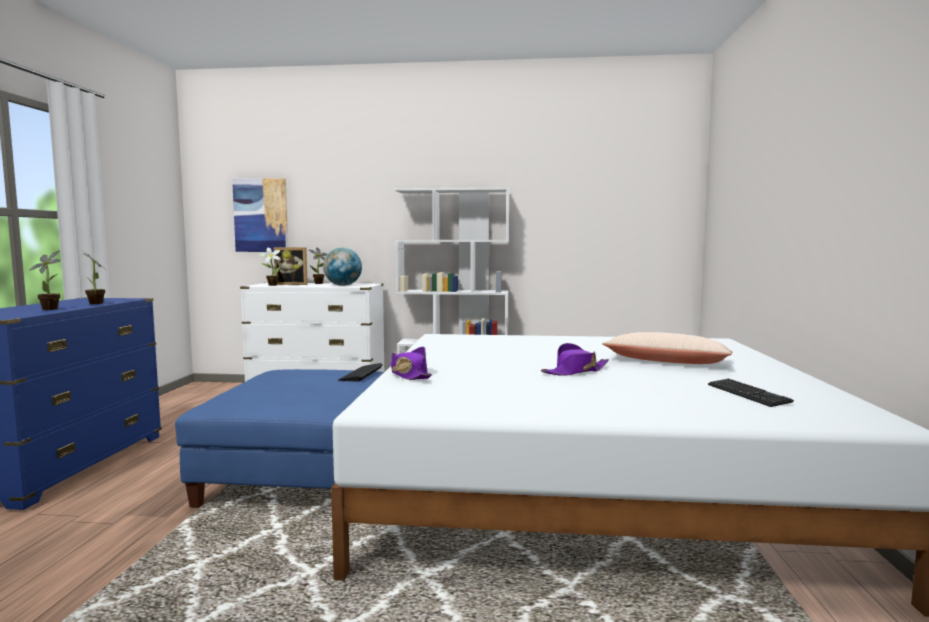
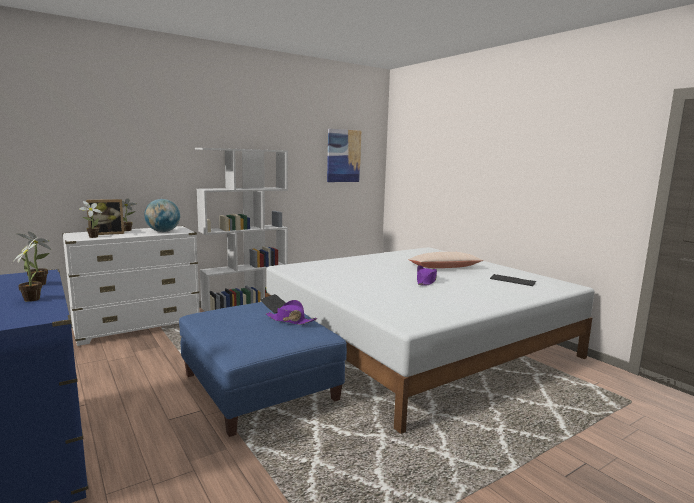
camera: 40 degrees left, 5 degrees up
picture [232,178,288,252] -> picture moved to [327,129,361,182]
purple hat [390,347,432,380] -> purple hat moved to [266,300,317,325]

